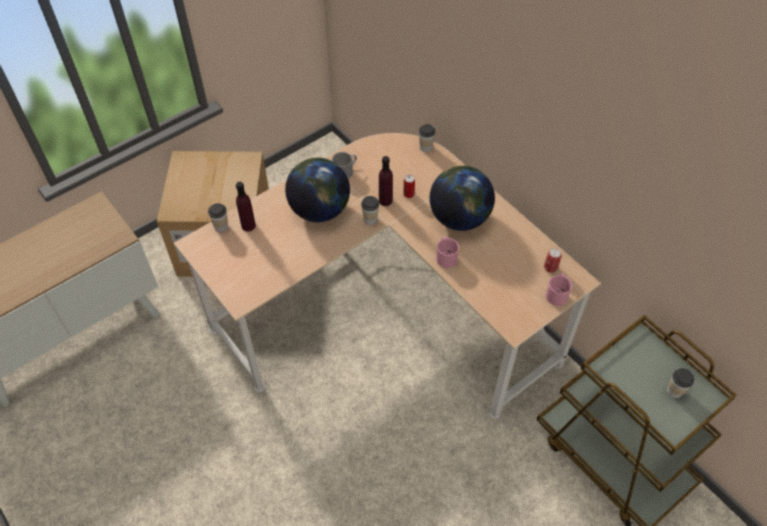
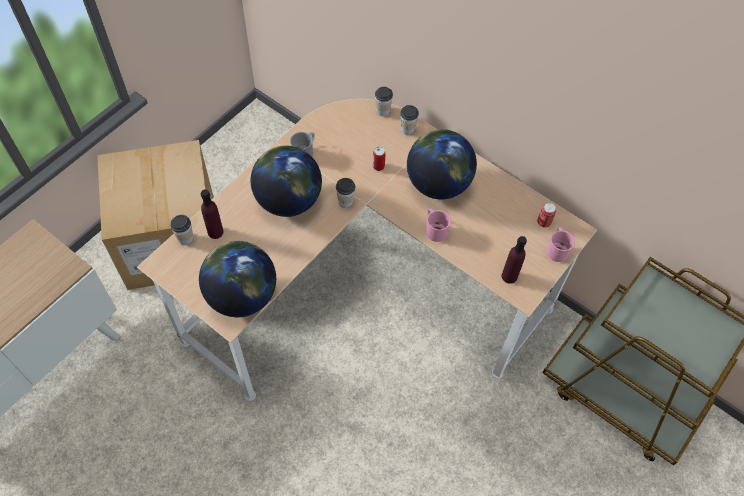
camera: 15 degrees left, 5 degrees up
purple bottle [379,156,393,206] -> purple bottle moved to [502,236,527,284]
cup [667,368,694,398] -> cup moved to [400,105,419,135]
none -> globe [199,241,276,317]

